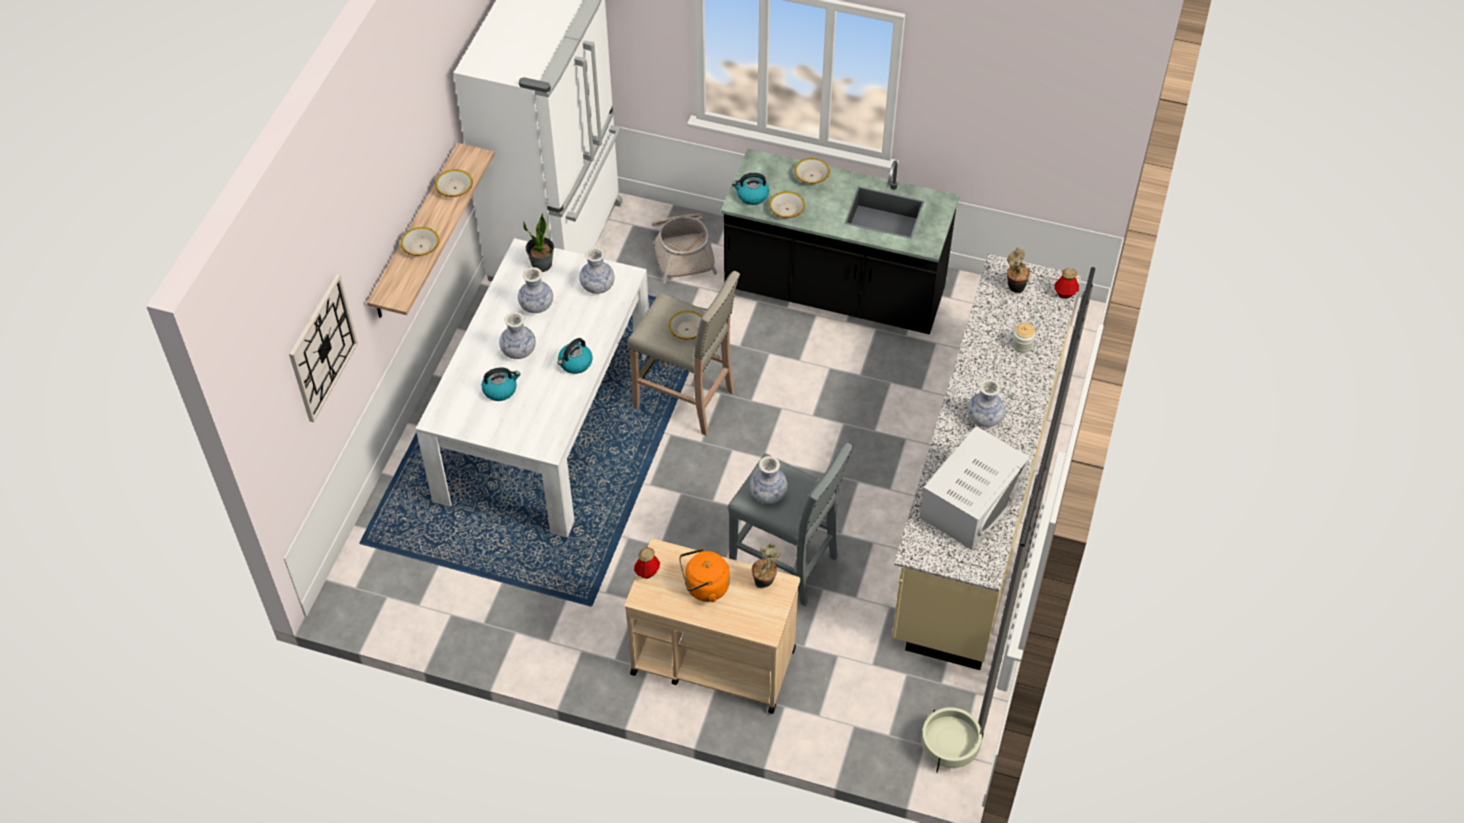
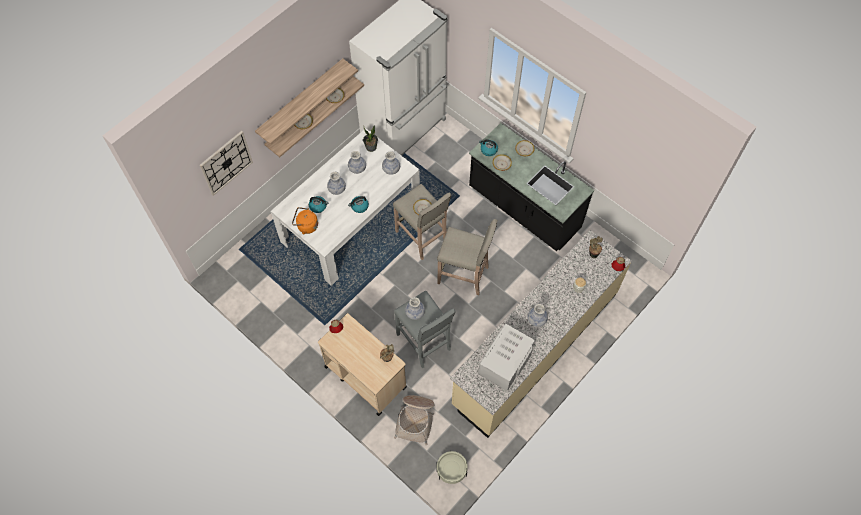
camera: 25 degrees right, 10 degrees up
basket [652,213,717,283] -> basket moved to [394,395,434,446]
orange kettle [679,548,730,602] -> orange kettle moved to [292,207,318,234]
white microwave [919,426,1029,549] -> white microwave turned 150 degrees clockwise [478,324,535,391]
none -> shelf [255,58,358,145]
none -> beige stool [437,219,498,295]

